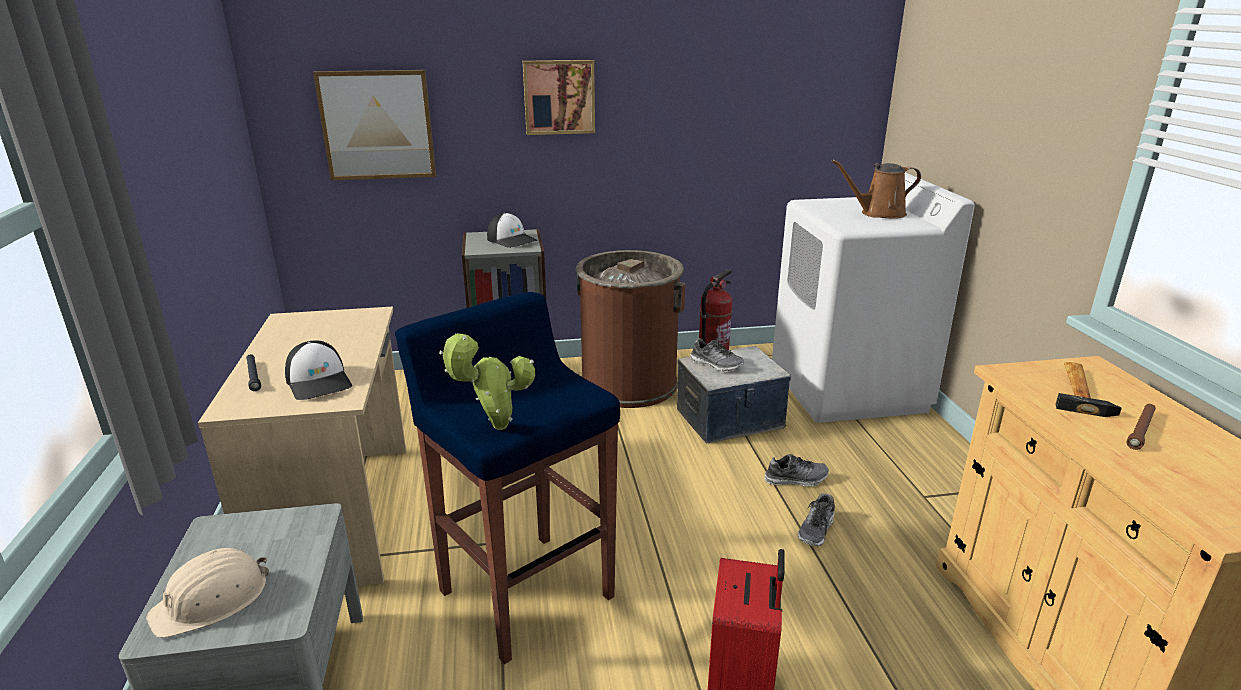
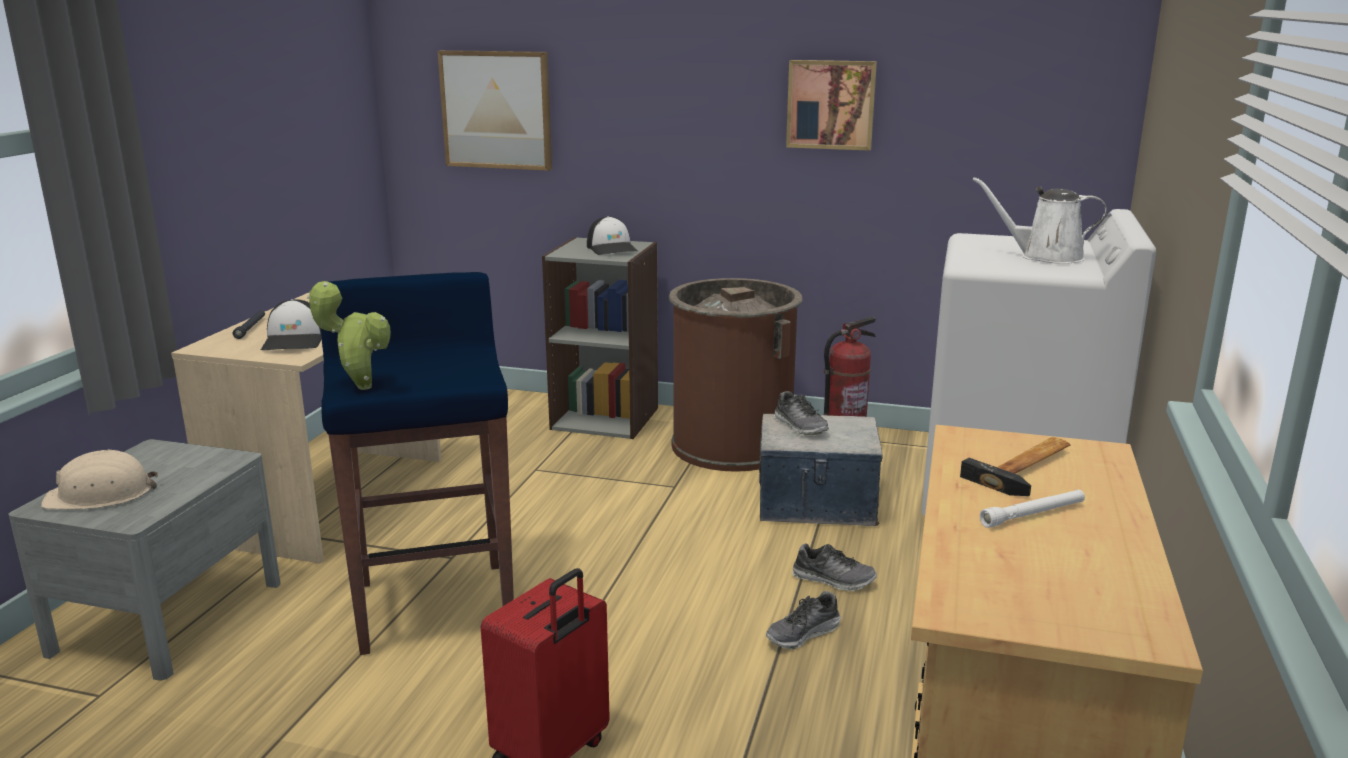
camera: 25 degrees right, 5 degrees down
picture [523,60,595,135] -> picture moved to [786,60,877,151]
brown watering can [832,160,921,219] -> white watering can [973,177,1107,264]
brown flashlight [1126,404,1156,450] -> white flashlight [980,489,1085,528]

